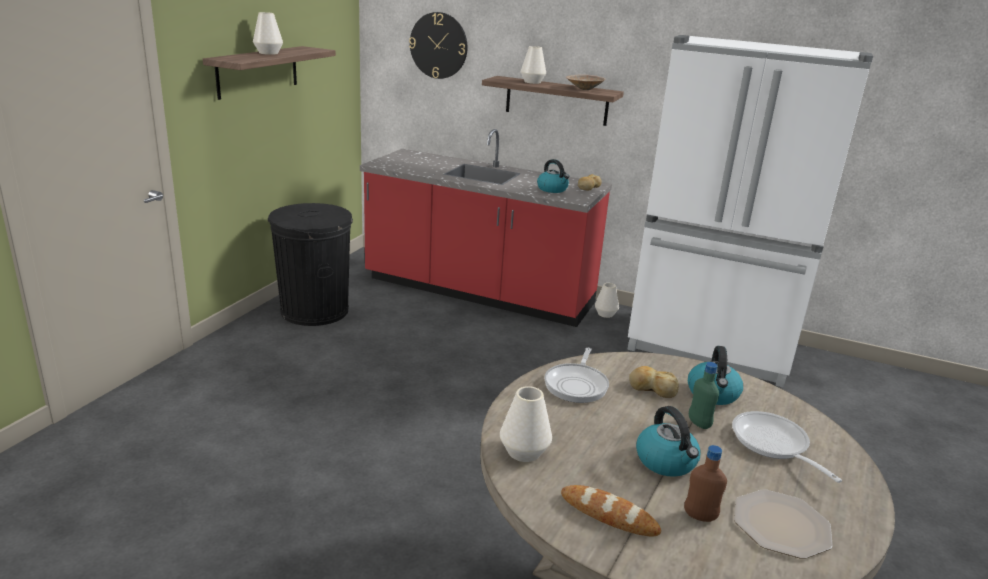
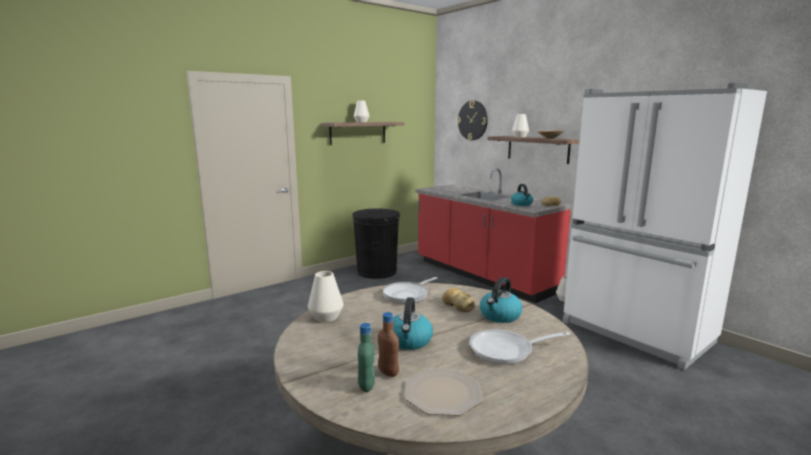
camera: 30 degrees right, 10 degrees down
bread [561,485,661,537] -> none
green bottle [689,362,719,429] -> green bottle moved to [358,323,375,392]
frying pan [732,411,842,483] -> frying pan turned 105 degrees counterclockwise [469,329,570,364]

